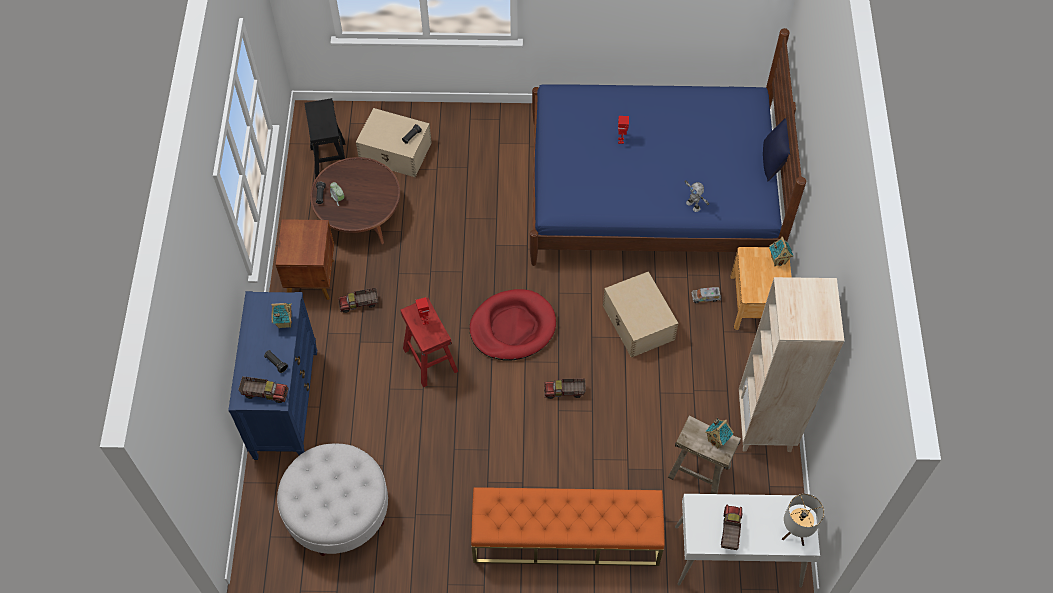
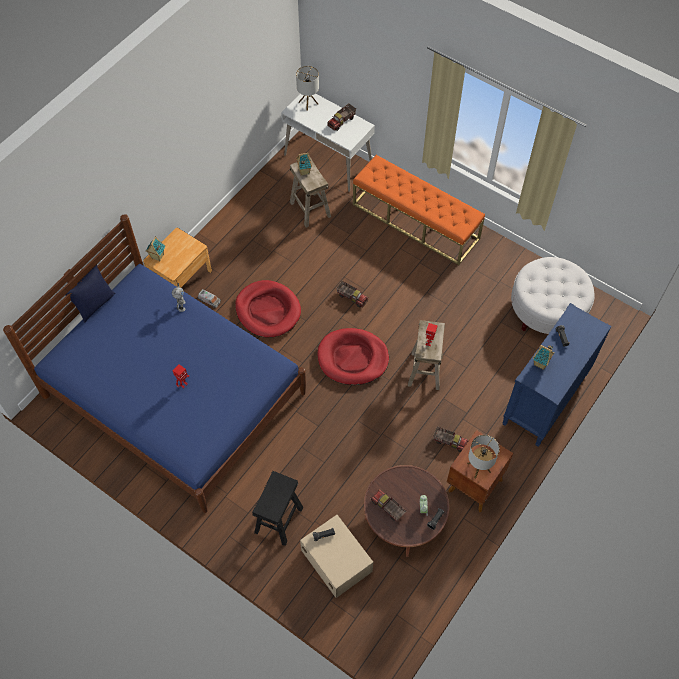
camera: 145 degrees left, 0 degrees up
toy truck [238,376,288,403] -> toy truck moved to [370,489,407,522]
black stool [304,98,345,179] -> black stool moved to [252,471,303,546]
red stool [400,298,458,387] -> beige stool [408,320,445,390]
beige storage box [603,271,678,358] -> red dog bed [235,280,301,338]
beige bookcase [739,277,844,452] -> none
none -> table lamp [467,435,500,478]

